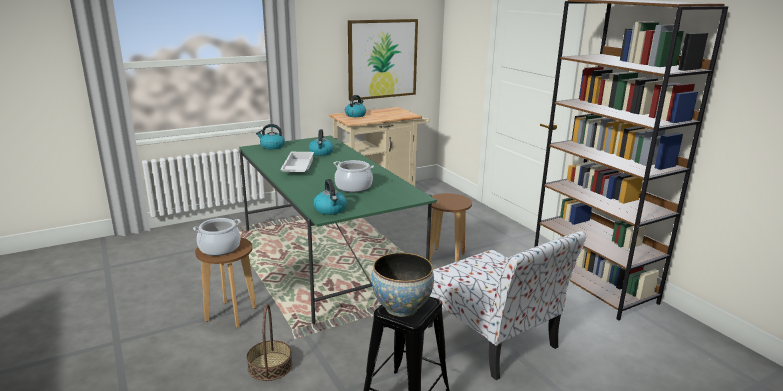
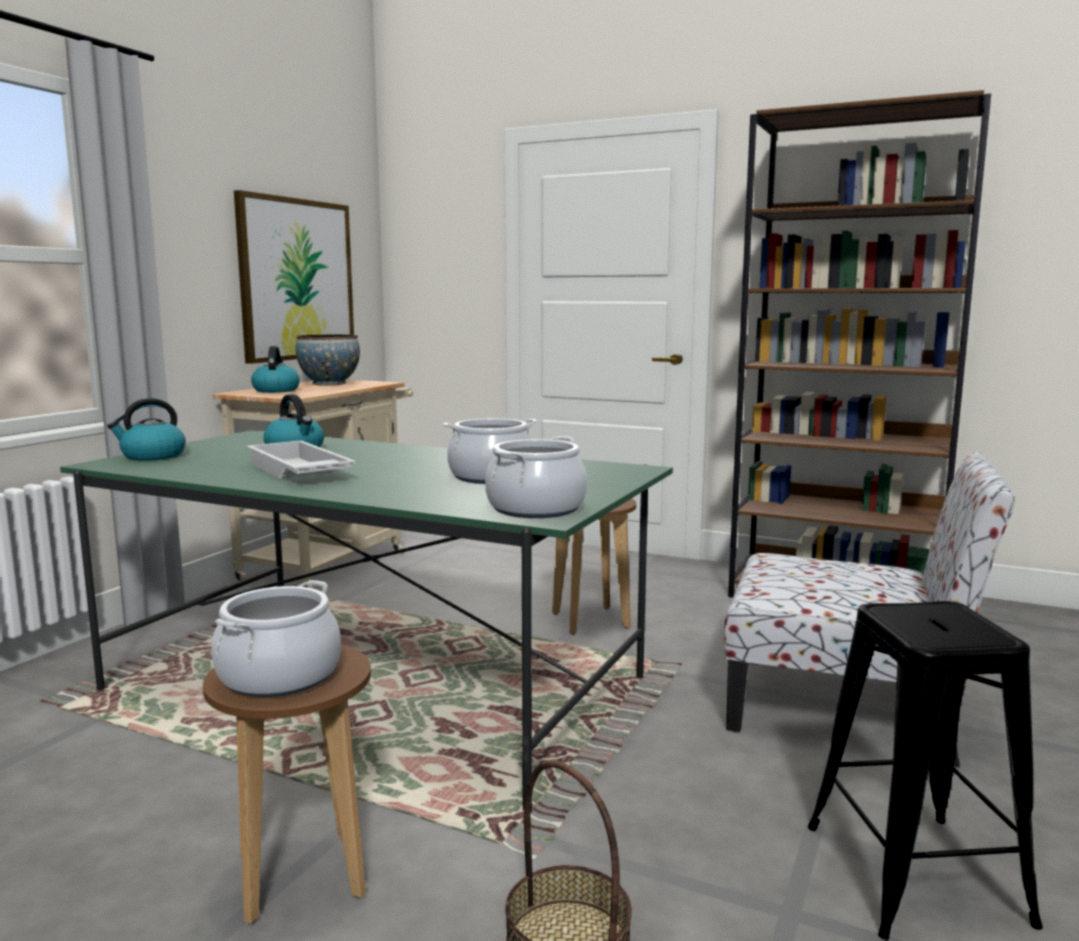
camera: 35 degrees left, 10 degrees down
kettle [313,179,347,215] -> cooking pot [485,436,587,518]
bowl [372,253,434,317] -> bowl moved to [296,334,360,385]

